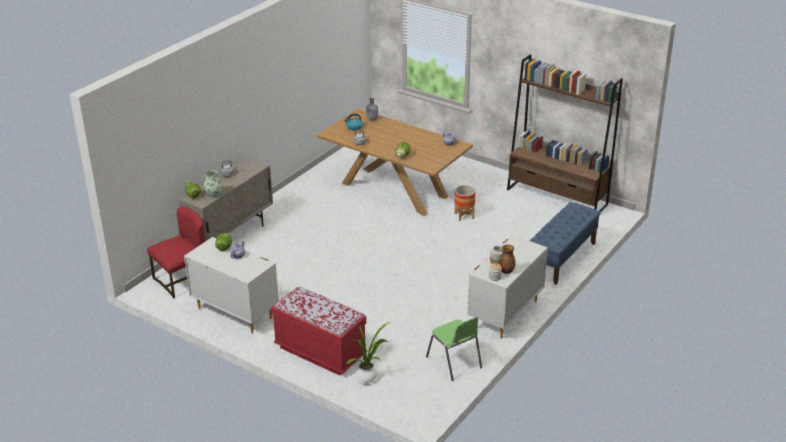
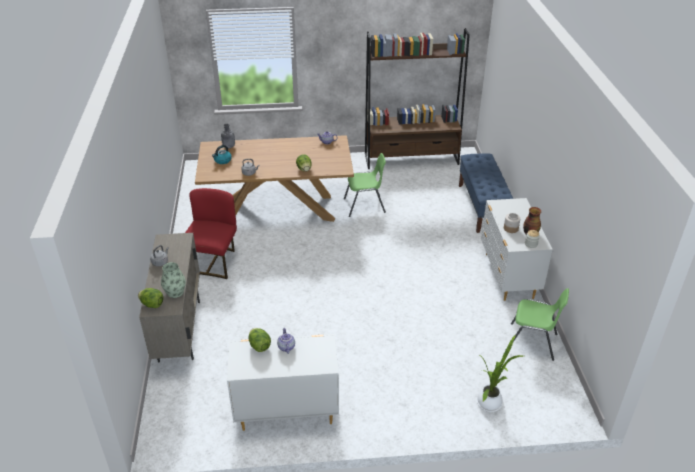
camera: 40 degrees left, 5 degrees up
red chair [147,207,206,298] -> red chair moved to [185,188,237,279]
red bench [271,287,367,376] -> none
planter [454,185,476,221] -> green chair [344,153,386,217]

